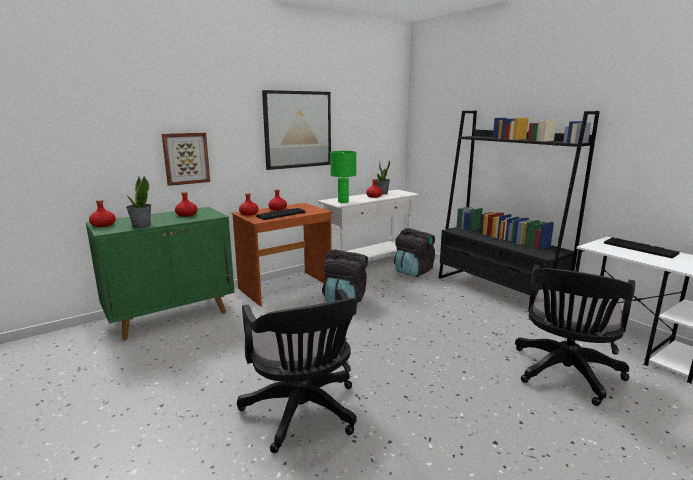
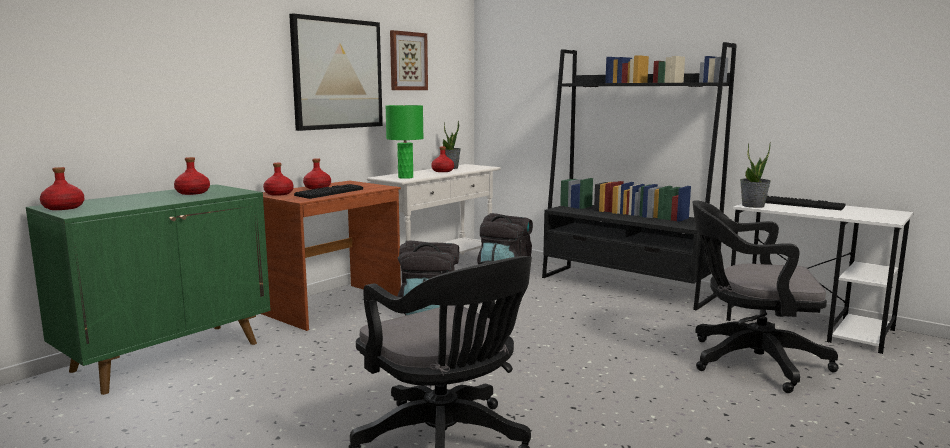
camera: 15 degrees left, 5 degrees down
potted plant [126,176,151,228] -> potted plant moved to [740,142,771,208]
picture [162,133,210,186] -> picture moved to [390,30,428,90]
black office chair [515,265,635,406] -> black office chair turned 90 degrees clockwise [692,200,839,393]

